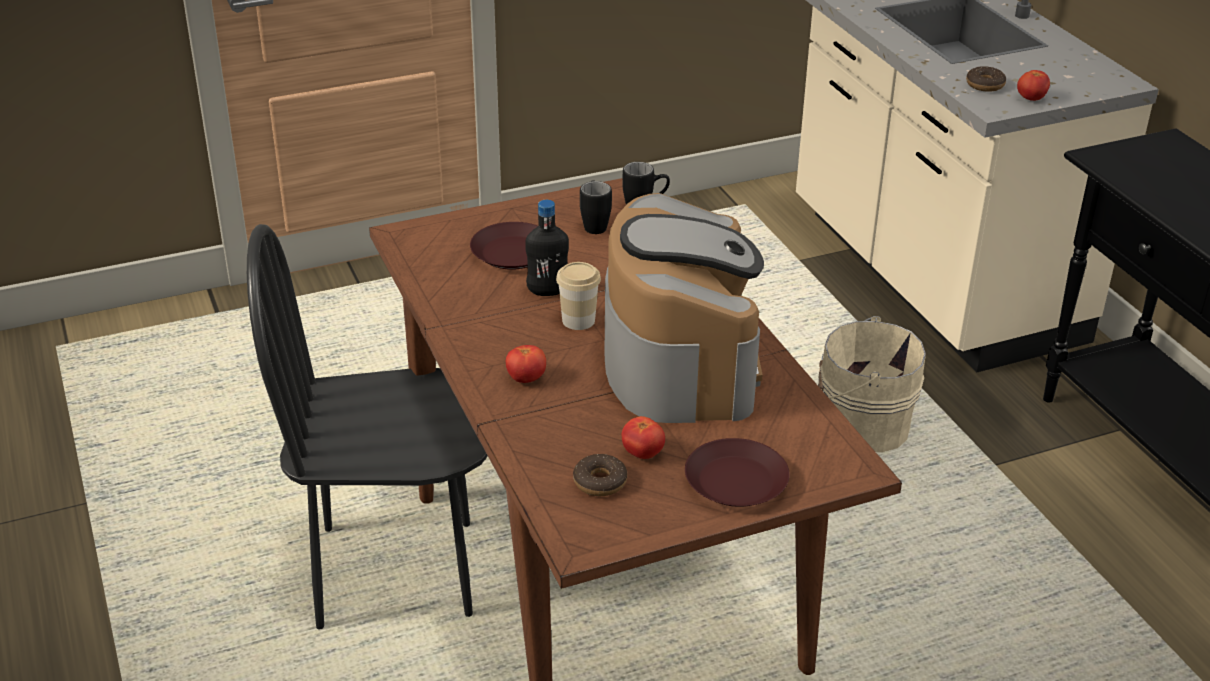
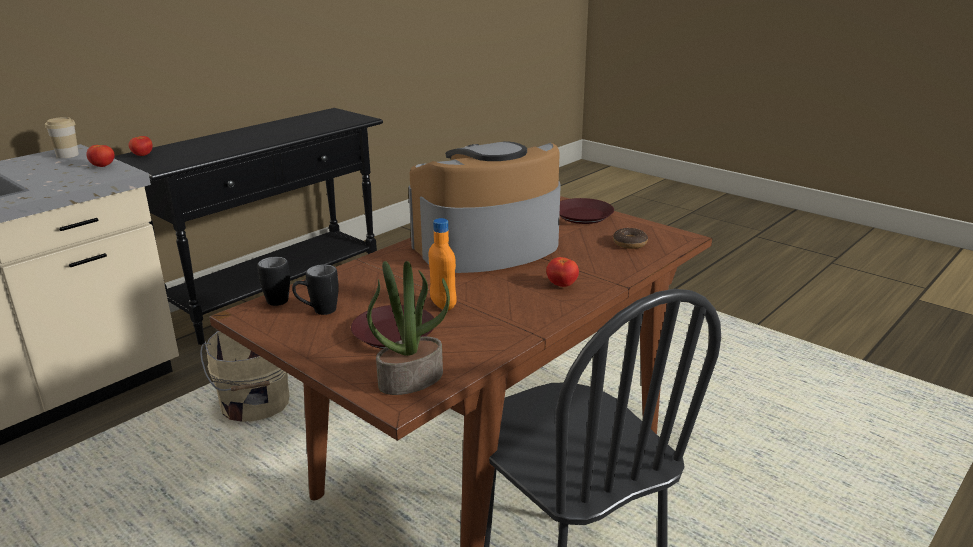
camera: 115 degrees left, 10 degrees down
black bottle [525,200,569,296] -> orange bottle [429,218,457,310]
cup [556,262,601,330] -> cup moved to [45,117,79,158]
tomato [622,416,665,459] -> tomato moved to [129,136,153,156]
donut [966,66,1006,92] -> none
none -> potted plant [367,261,450,395]

